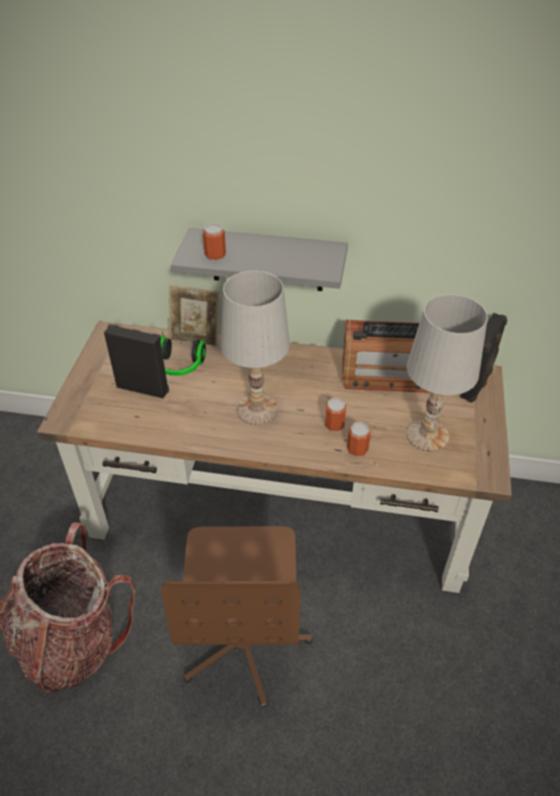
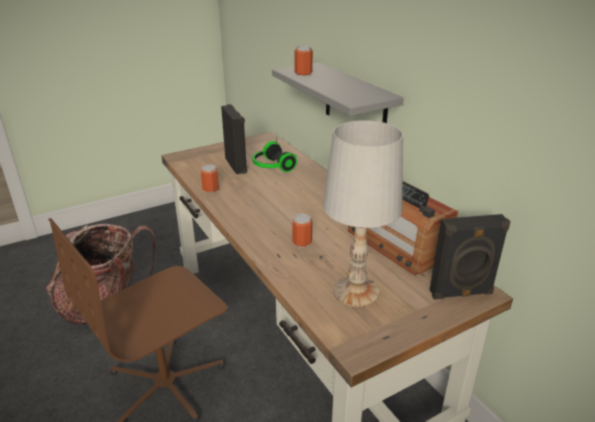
camera: 50 degrees right, 15 degrees down
picture frame [169,285,219,348] -> none
white table lamp [221,271,290,425] -> none
can [347,422,371,457] -> can moved to [201,164,219,193]

